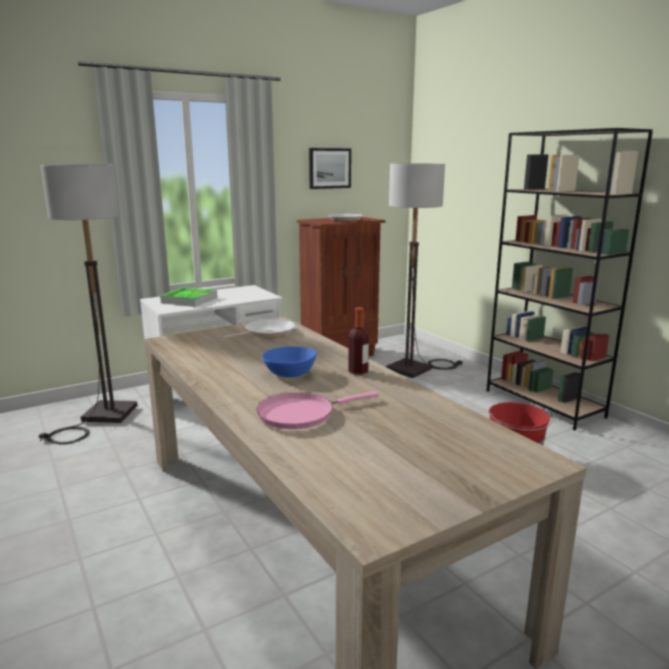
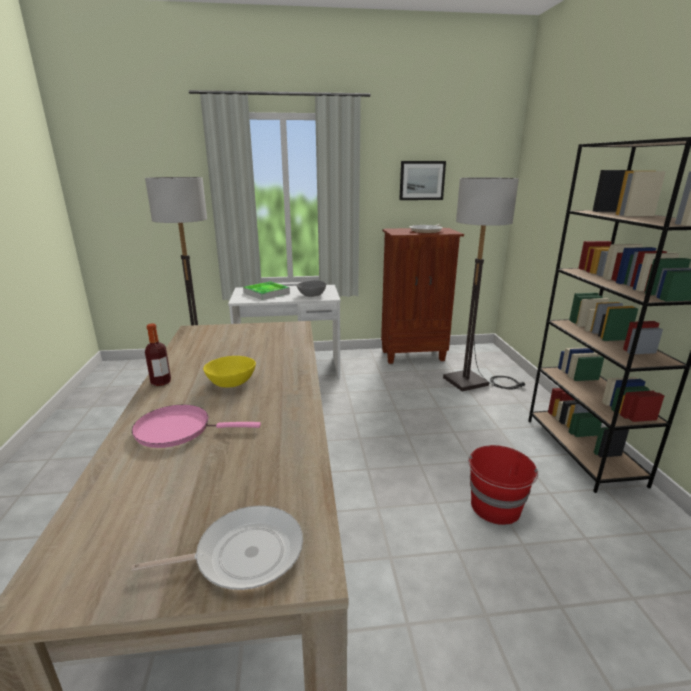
camera: 25 degrees right, 5 degrees up
frying pan [221,319,295,339] -> frying pan moved to [131,506,303,590]
blue bowl [262,346,316,378] -> yellow bowl [203,356,256,388]
bottle [348,307,369,375] -> bottle moved to [145,323,171,386]
none -> grey bowl [297,280,326,297]

